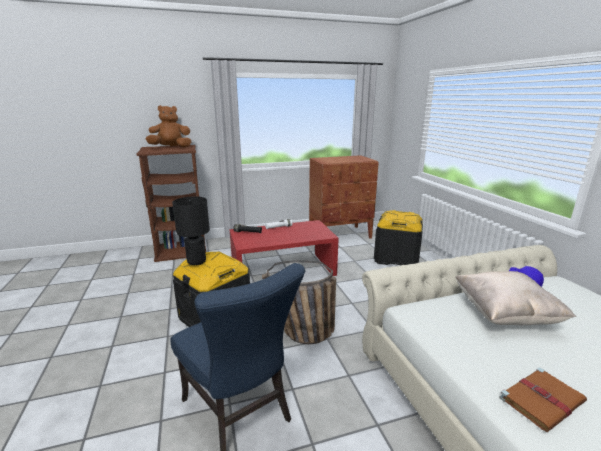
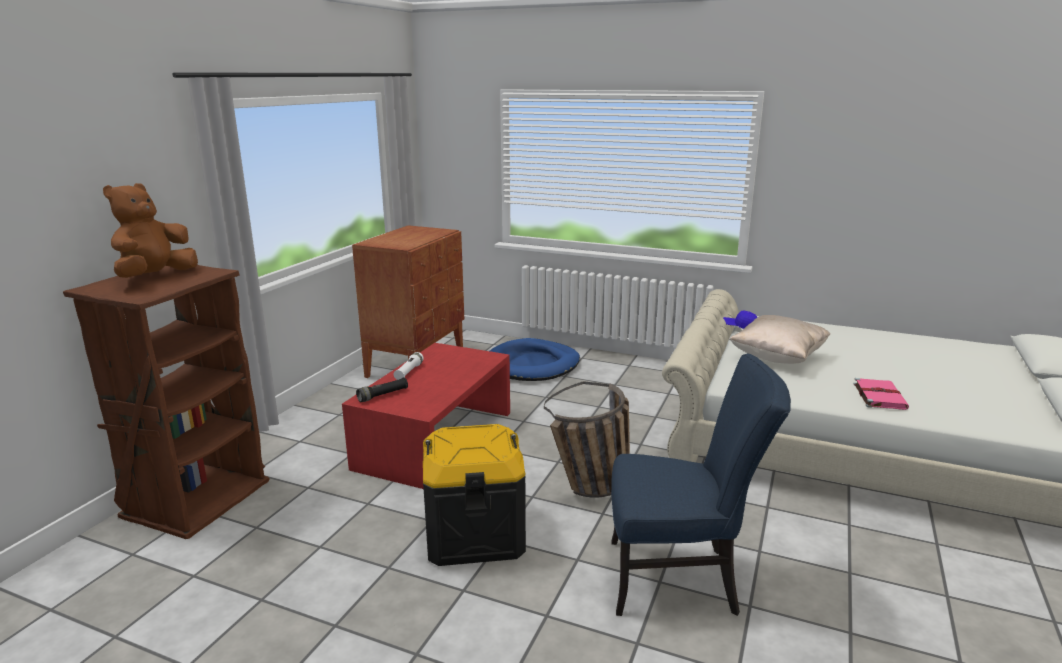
camera: 50 degrees left, 0 degrees up
black table lamp [172,196,210,265] -> none
black storage box [374,210,423,266] -> blue dog bed [490,338,580,381]
brown book [499,368,587,432] -> pink book [853,378,909,410]

